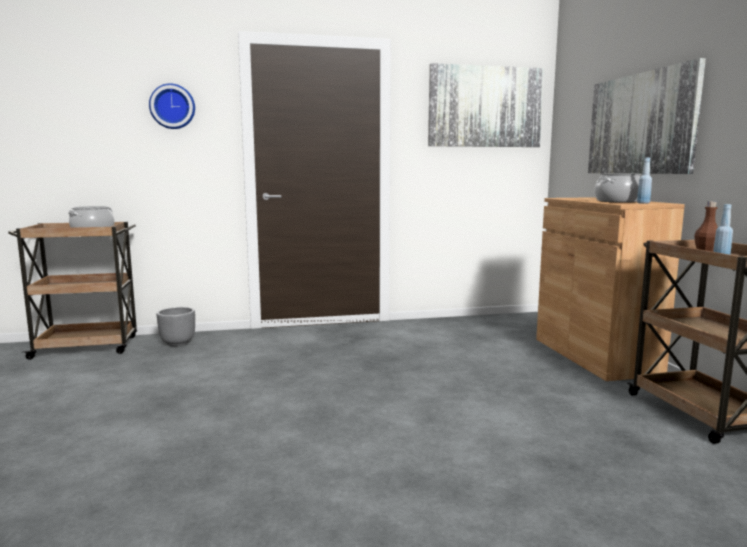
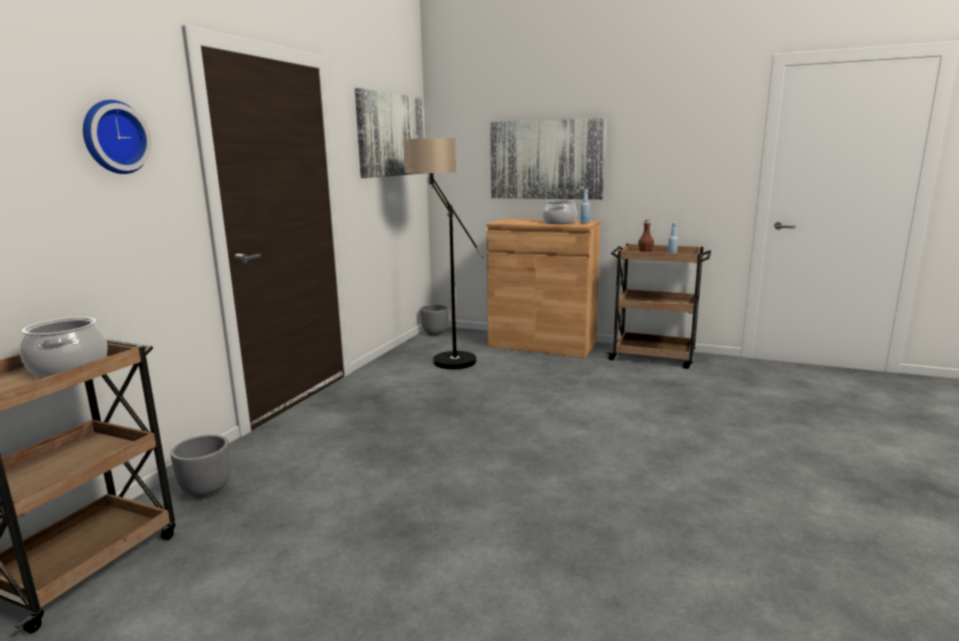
camera: 55 degrees left, 5 degrees up
none -> floor lamp [403,138,484,369]
none -> grey planter [420,305,449,335]

